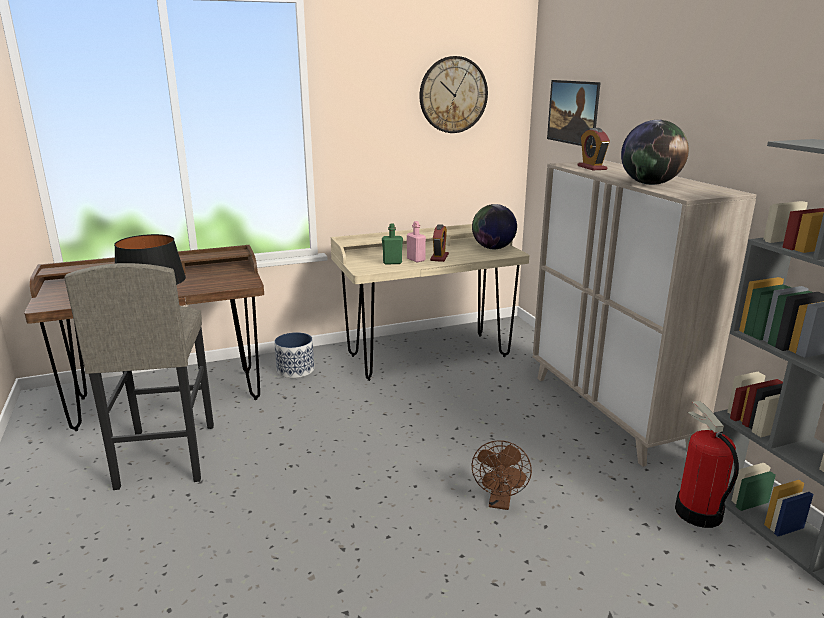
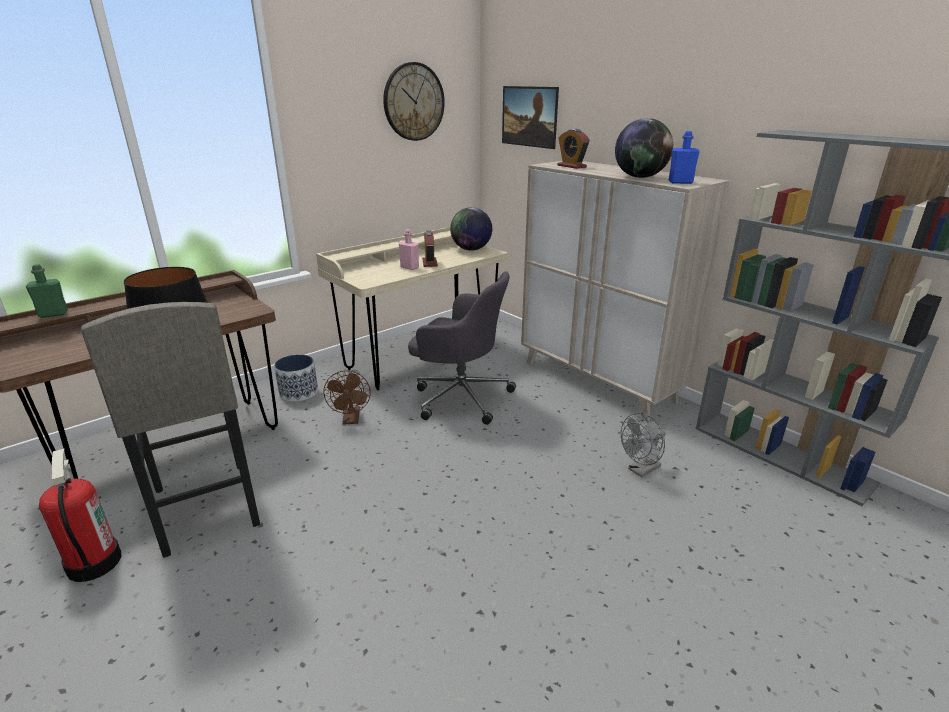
camera: 20 degrees left, 5 degrees up
green bottle [382,224,403,265] -> green bottle moved to [26,264,68,318]
brown fan [471,440,532,510] -> brown fan moved to [323,370,371,425]
fire extinguisher [675,401,739,528] -> fire extinguisher moved to [39,449,121,582]
none -> grey office chair [408,271,516,425]
none -> grey fan [621,413,665,477]
none -> blue bottle [669,131,700,184]

